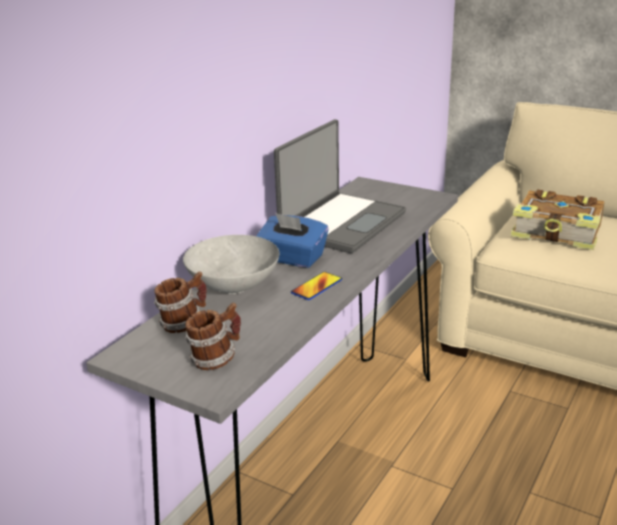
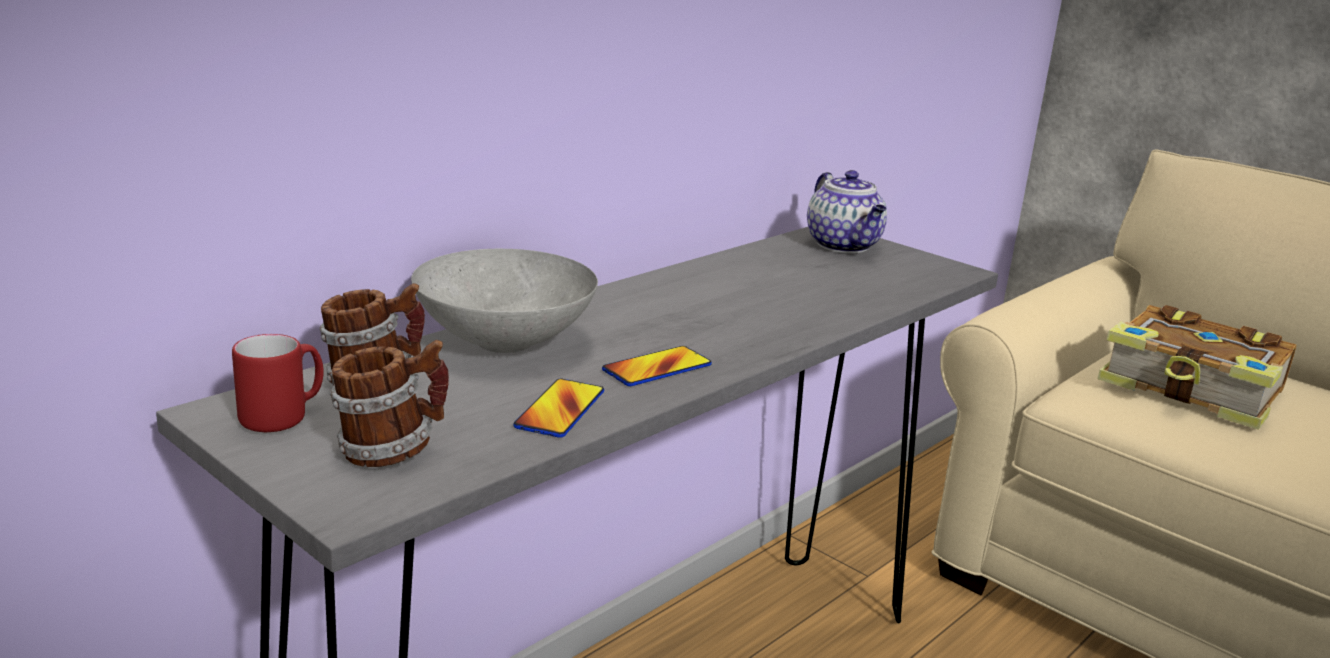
camera: 10 degrees right, 5 degrees down
blue tissue box [256,213,329,268] -> none
laptop [274,119,406,253] -> none
none -> red mug [232,334,324,432]
none -> phone [513,379,604,438]
none -> teapot [807,170,887,253]

